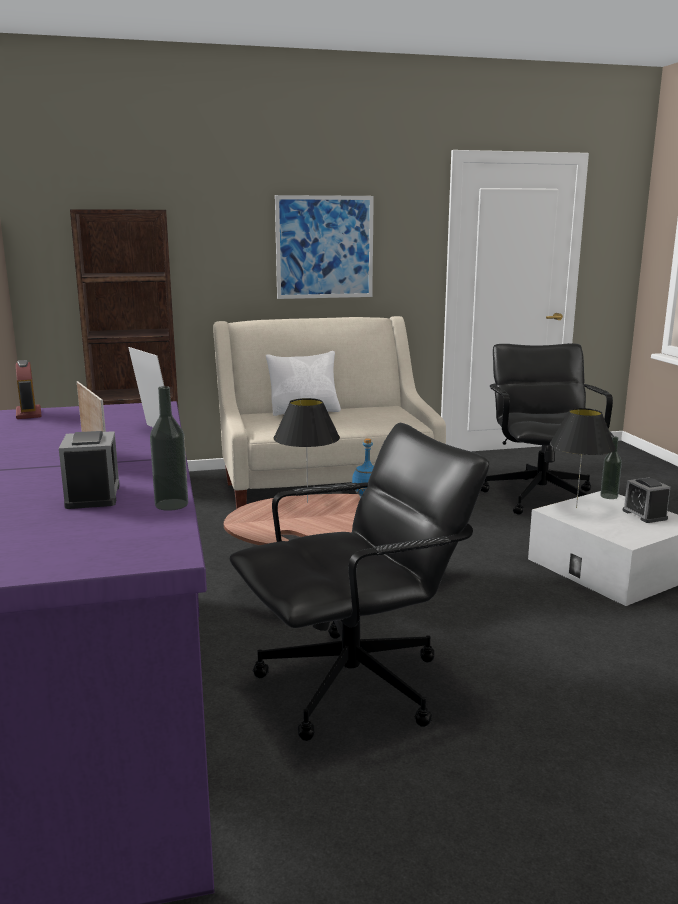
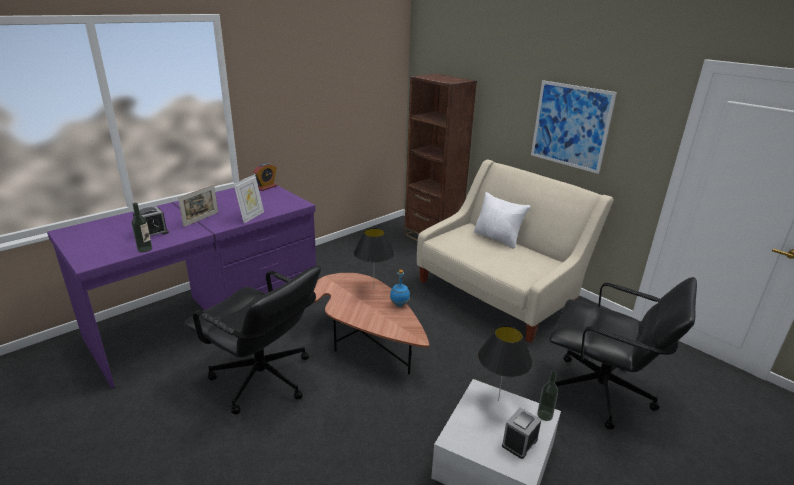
camera: 60 degrees right, 10 degrees up
black office chair [481,343,614,515] -> black office chair turned 60 degrees clockwise [550,277,697,429]

